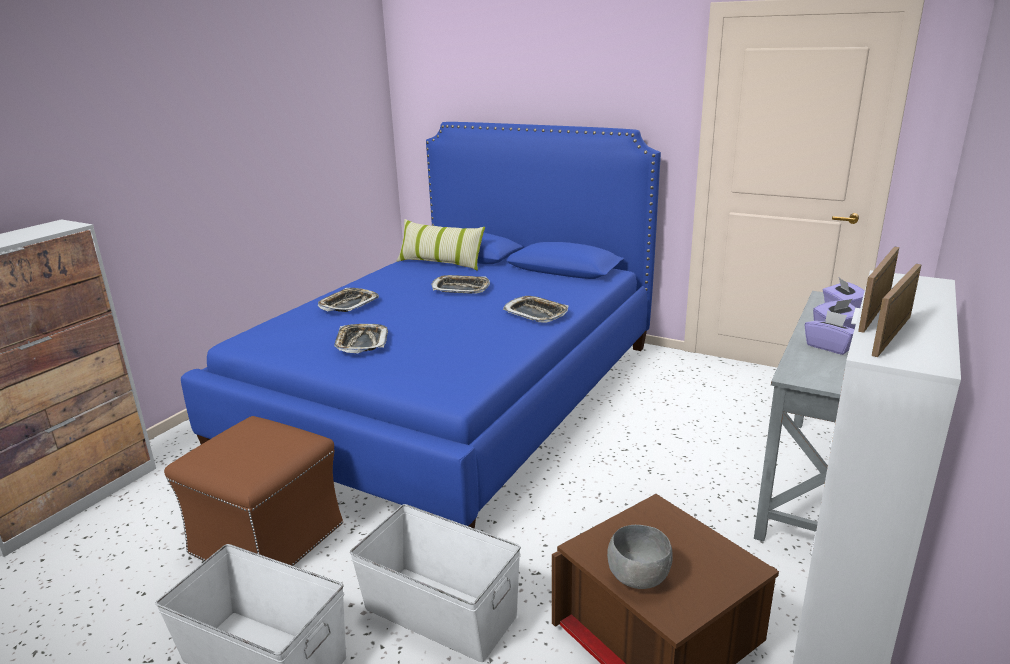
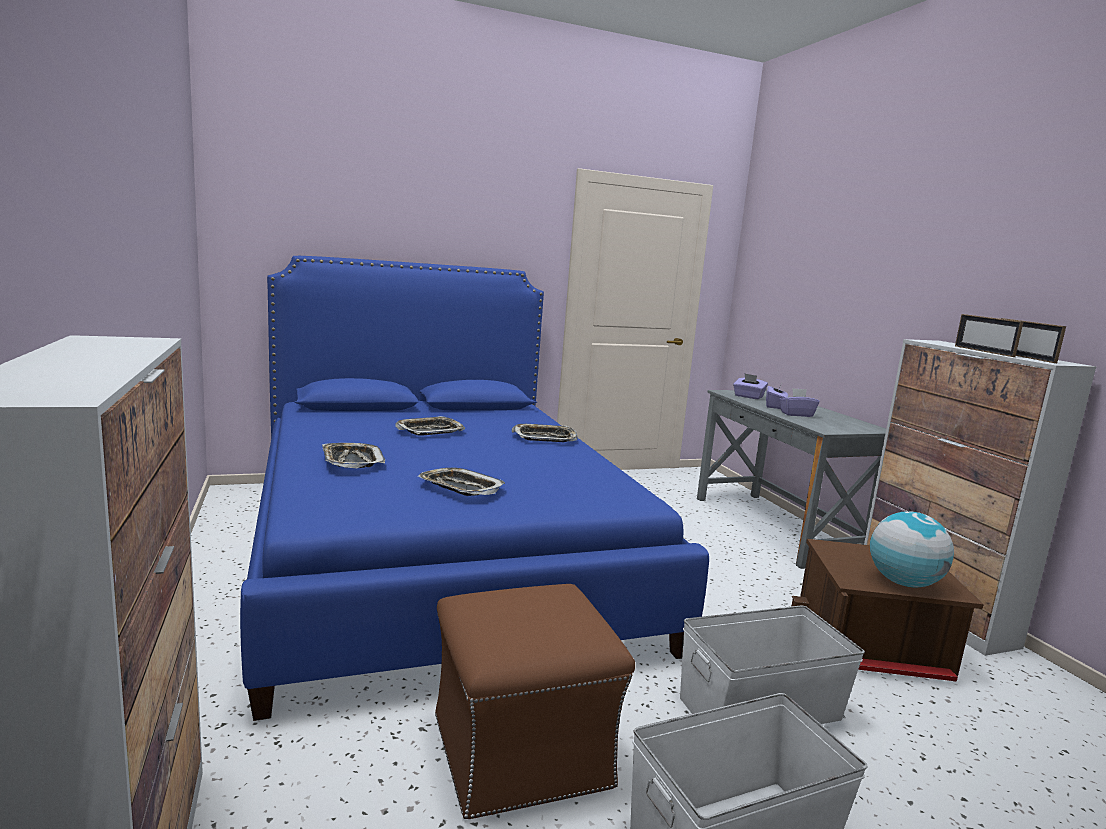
camera: 50 degrees left, 10 degrees down
pillow [397,219,485,270] -> none
grey bowl [607,525,673,589] -> globe [870,511,954,588]

